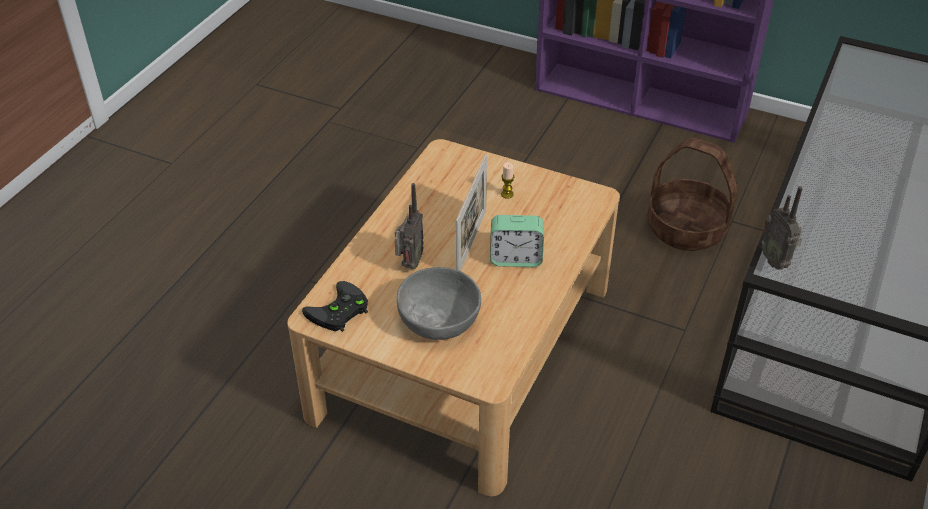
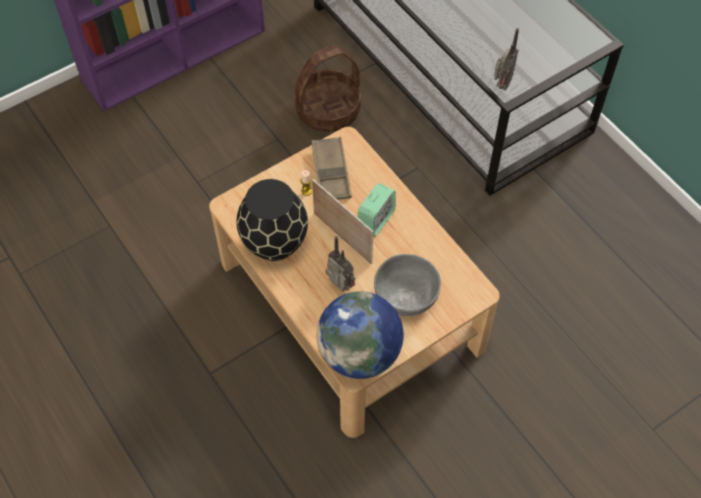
camera: 60 degrees left, 15 degrees up
black game controller [302,281,368,332] -> globe [317,292,404,379]
radio [762,186,803,270] -> radio turned 75 degrees counterclockwise [494,28,519,90]
none -> black vase [236,179,308,261]
none -> brown tray [312,137,352,200]

